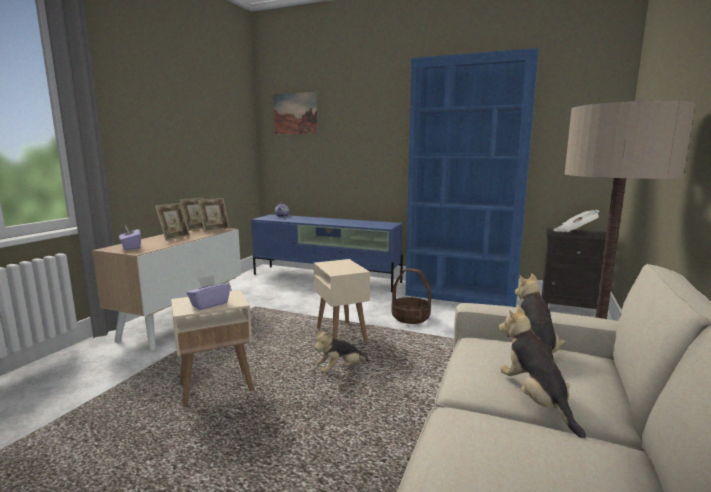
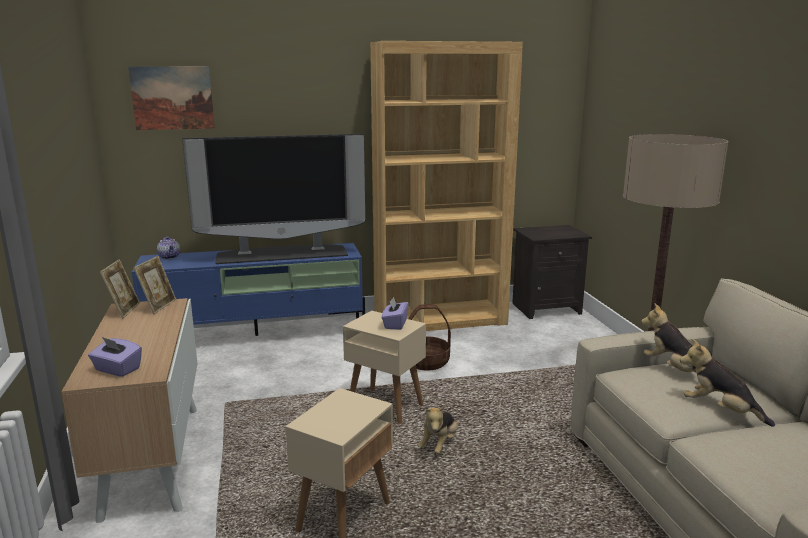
camera: 35 degrees left, 5 degrees up
picture frame [155,203,190,241] -> none
purple tissue box [187,275,230,310] -> purple tissue box moved to [382,296,409,330]
blue bookcase [405,48,539,307] -> brown bookcase [370,41,523,331]
newspaper [553,210,600,232] -> none
none -> television [182,134,365,264]

